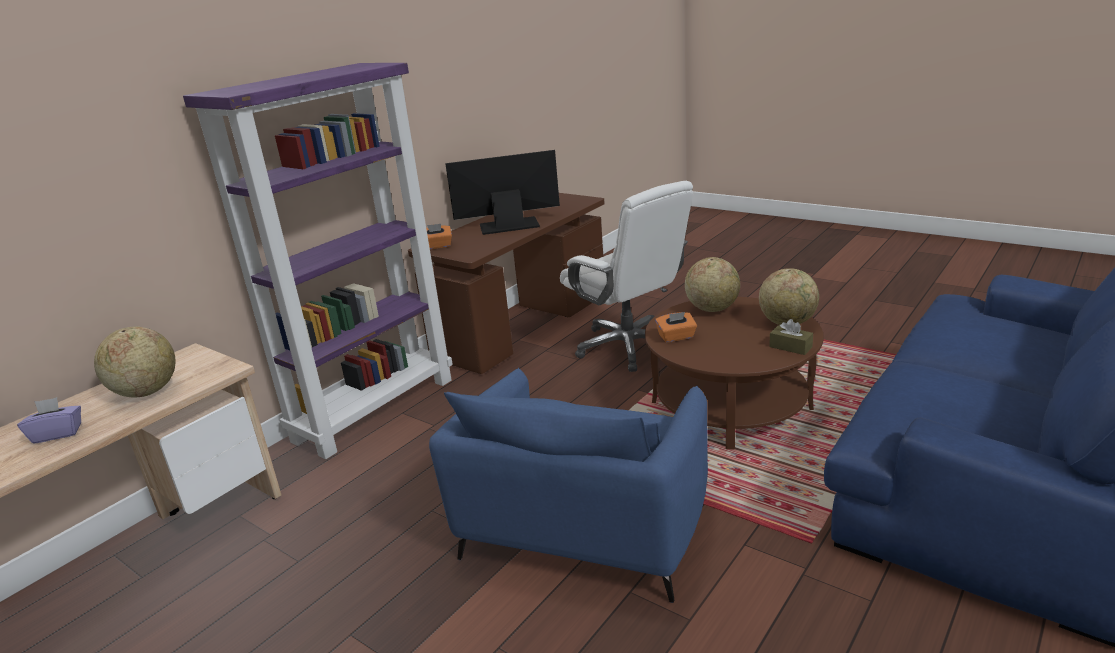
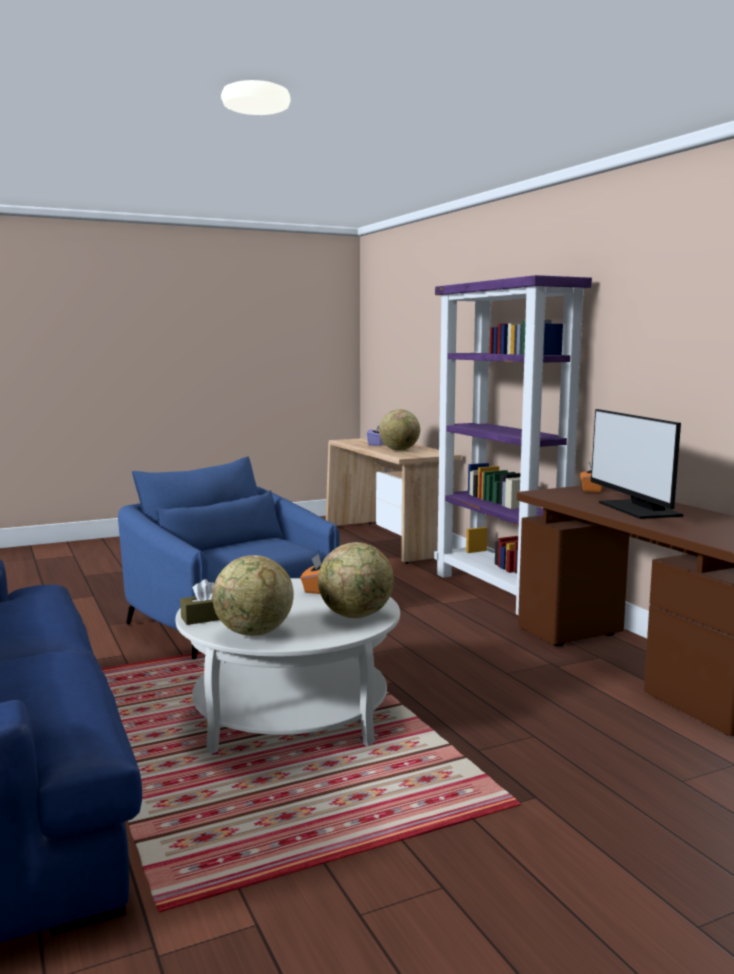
camera: 115 degrees right, 15 degrees down
monitor [445,150,560,235] -> monitor turned 150 degrees clockwise [591,409,683,519]
white office chair [560,181,693,372] -> none
brown coffee table [645,297,824,450] -> white coffee table [176,578,400,753]

